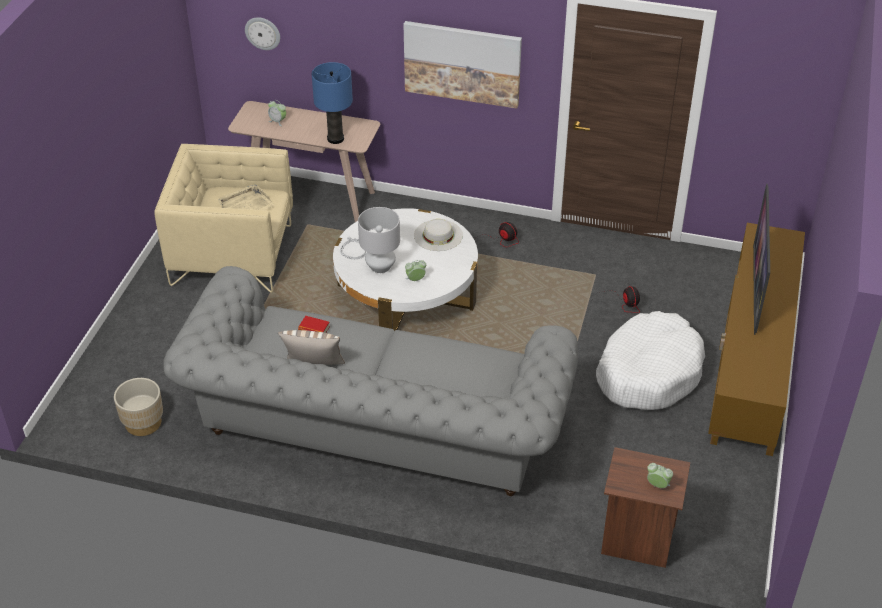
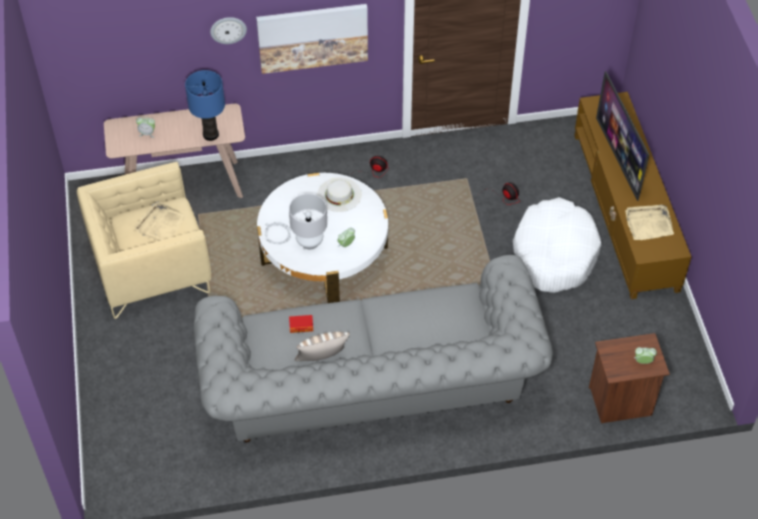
camera: 25 degrees left, 10 degrees up
beige planter [114,378,163,436] -> none
wall clock [245,17,280,50] -> wall clock moved to [210,17,247,44]
none -> beige tray [625,205,674,240]

